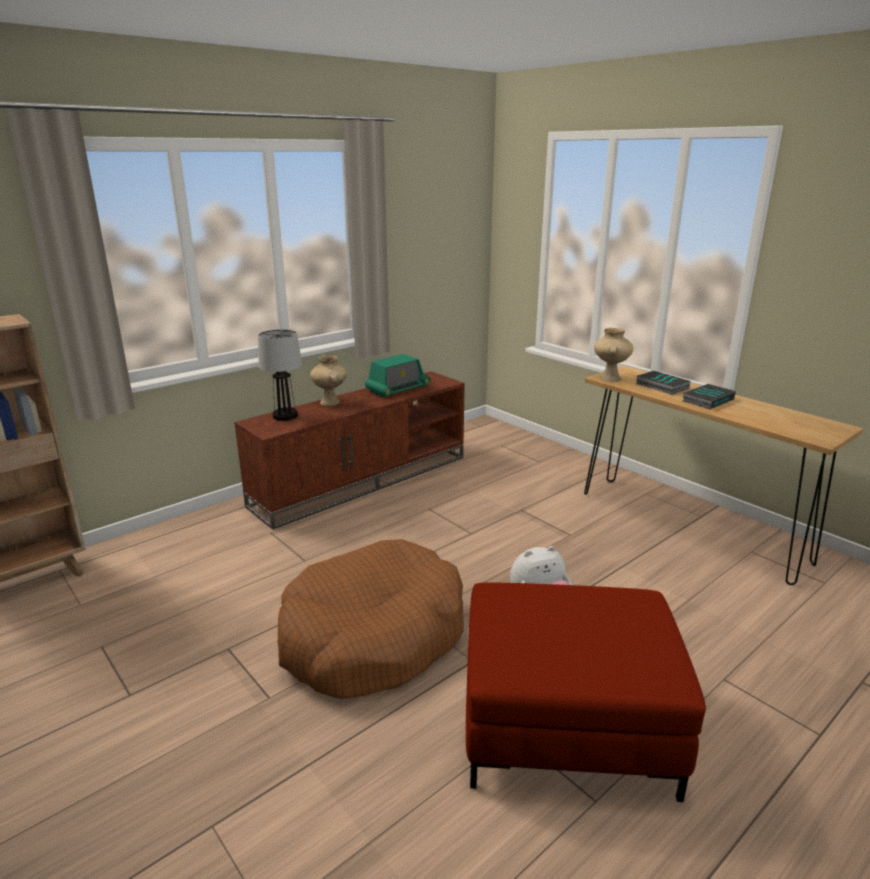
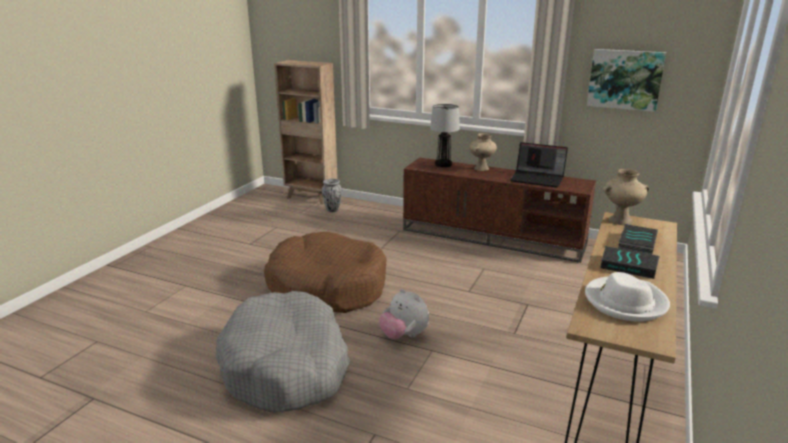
camera: 65 degrees right, 0 degrees up
radio [365,354,431,398] -> laptop [510,142,568,187]
red ottoman [466,583,706,802] -> grey dog bed [216,291,350,412]
none -> vase [322,178,342,212]
none -> white hat [585,272,670,322]
none -> picture [587,49,666,112]

